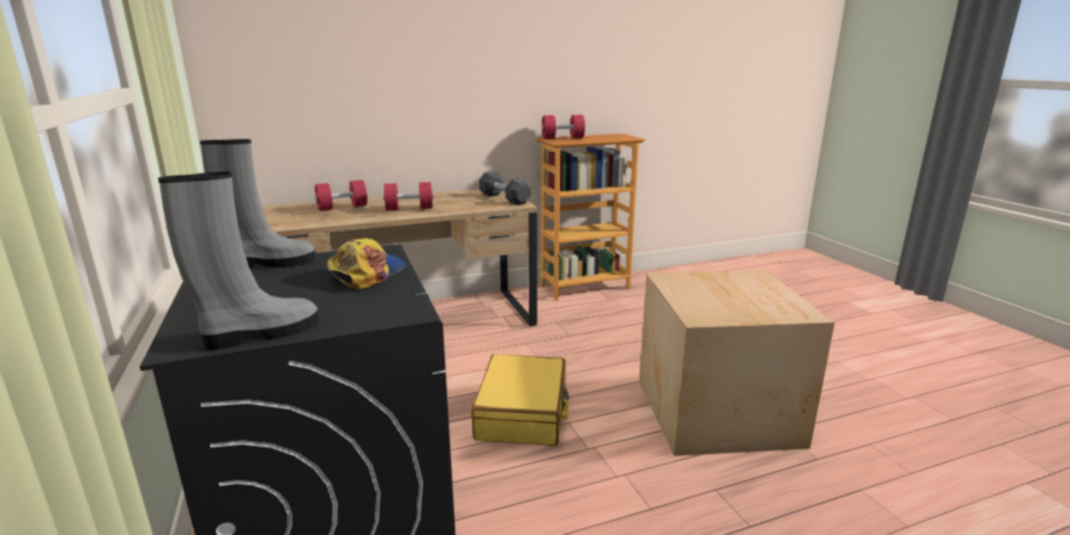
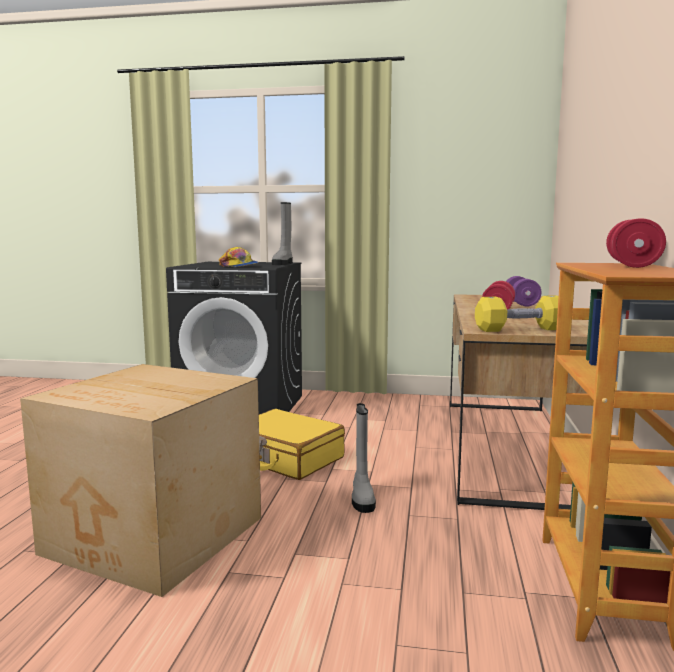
camera: 120 degrees right, 10 degrees down
grey boot [158,172,320,350] -> grey boot moved to [352,403,376,513]
red dumbbell [315,180,367,211] -> purple dumbbell [506,276,541,307]
black dumbbell [479,172,531,205] -> yellow dumbbell [475,295,559,332]

